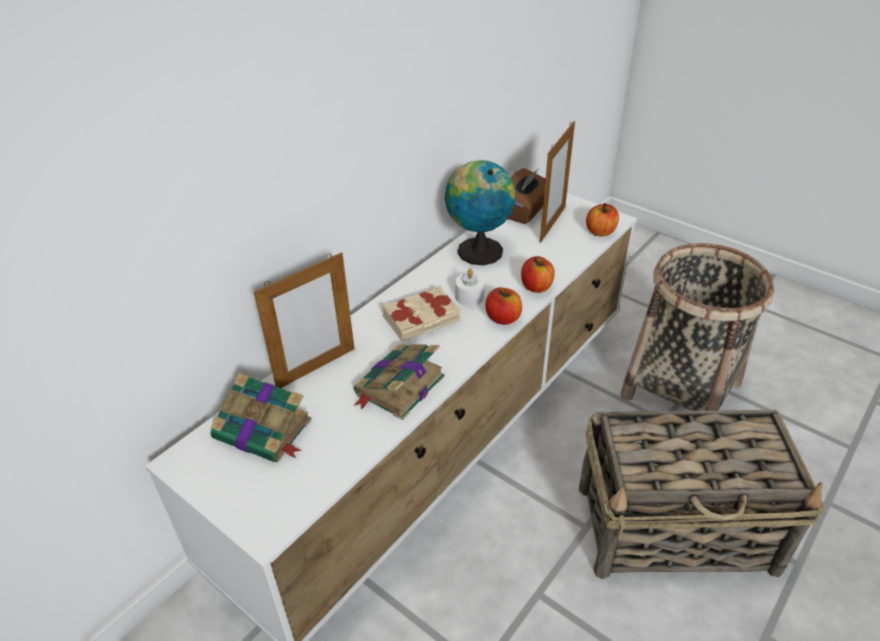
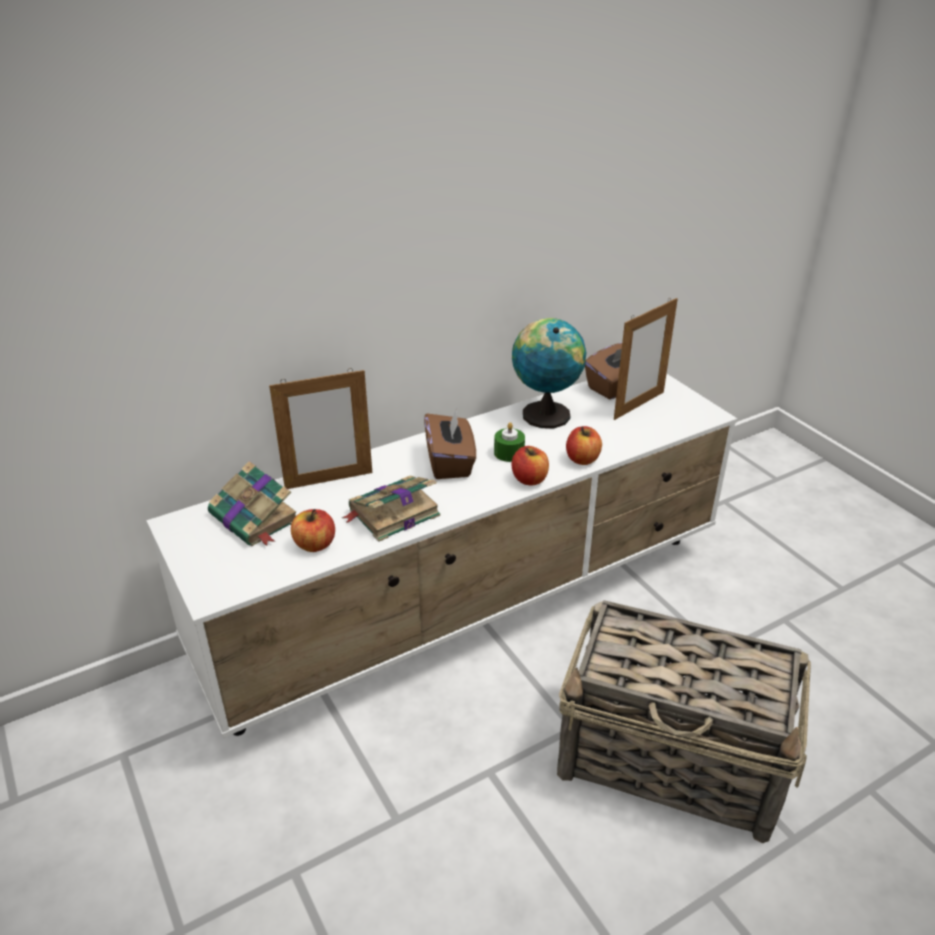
camera: 20 degrees right, 5 degrees down
beige book [382,285,460,342] -> brown tissue box [424,408,476,479]
white candle [455,268,485,306] -> green candle [494,422,525,462]
apple [586,203,619,236] -> apple moved to [291,509,335,552]
basket [620,243,774,411] -> none

